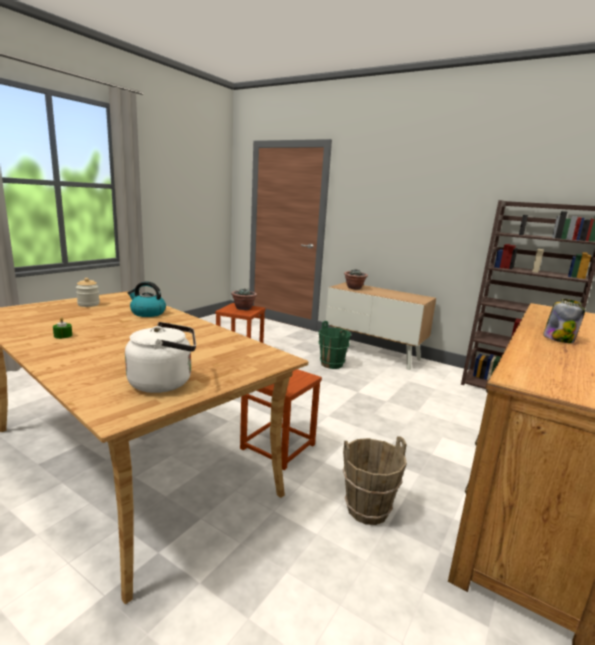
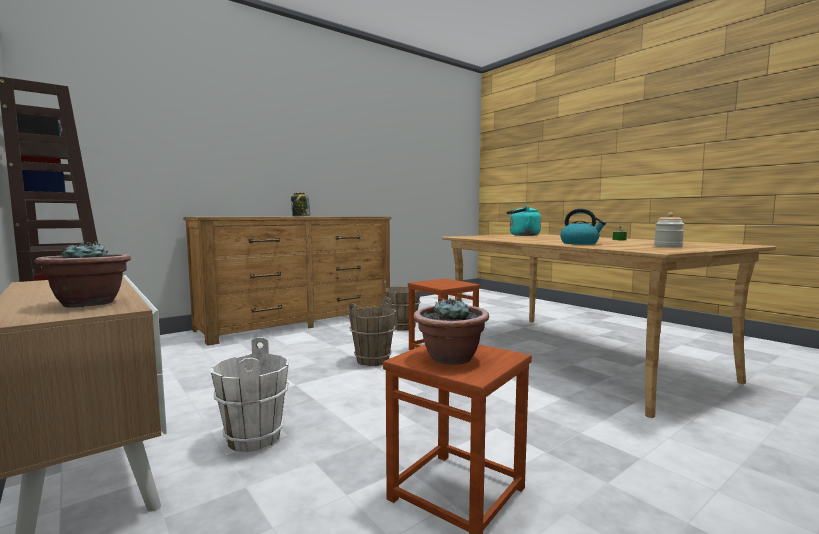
camera: 160 degrees left, 10 degrees down
white kettle [125,322,196,393] -> turquoise kettle [507,206,541,236]
green bucket [318,321,351,369] -> white bucket [211,337,289,452]
none -> brown bucket [349,297,396,366]

